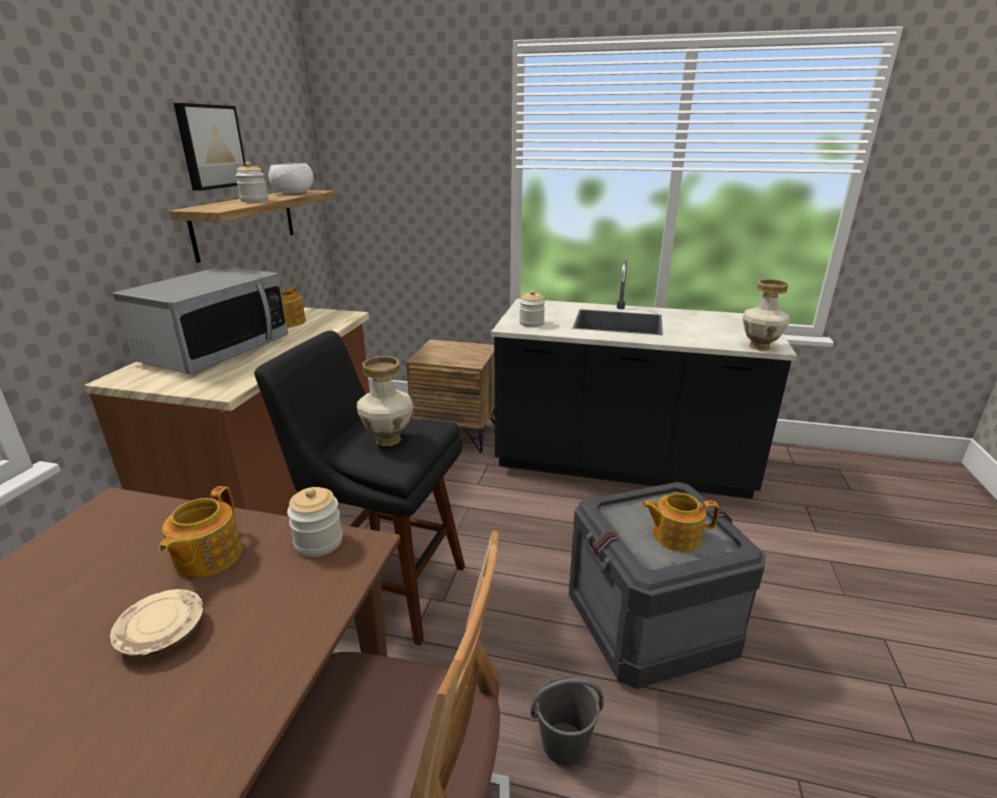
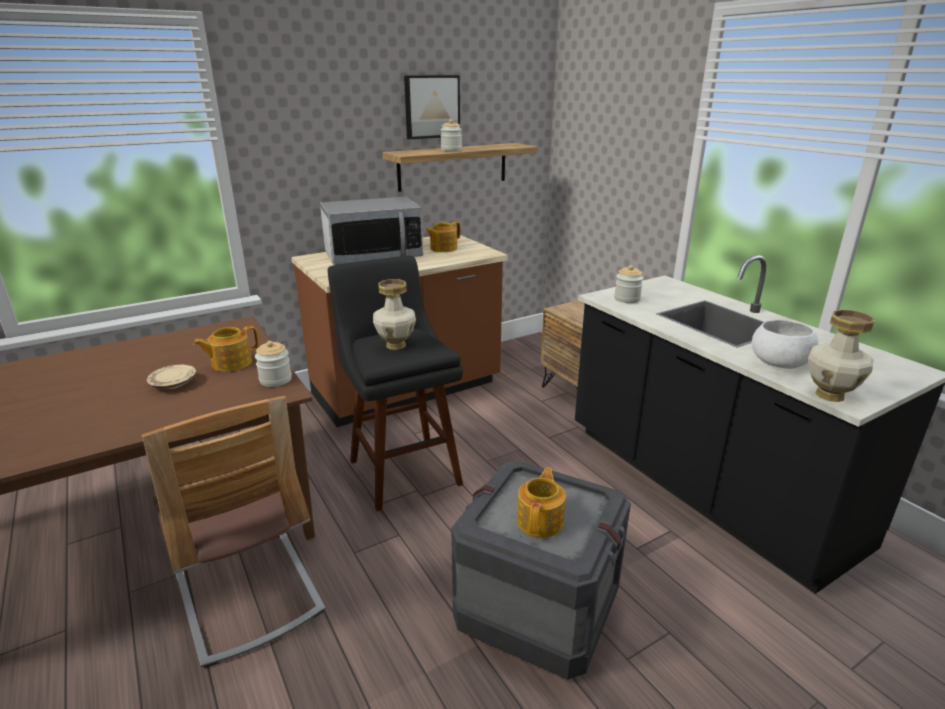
camera: 45 degrees right, 0 degrees up
white bowl [269,163,313,194] -> white bowl moved to [752,320,818,369]
grey bucket [531,677,604,766] -> none
teapot [642,493,719,552] -> teapot turned 60 degrees clockwise [517,467,566,538]

